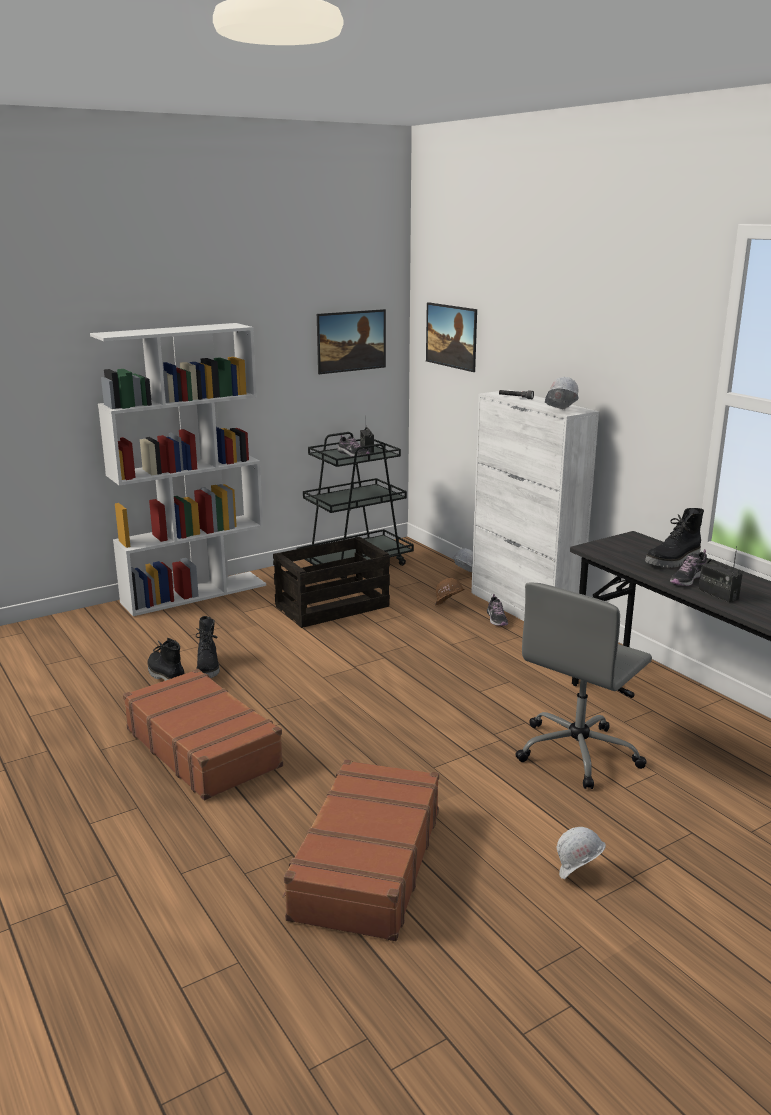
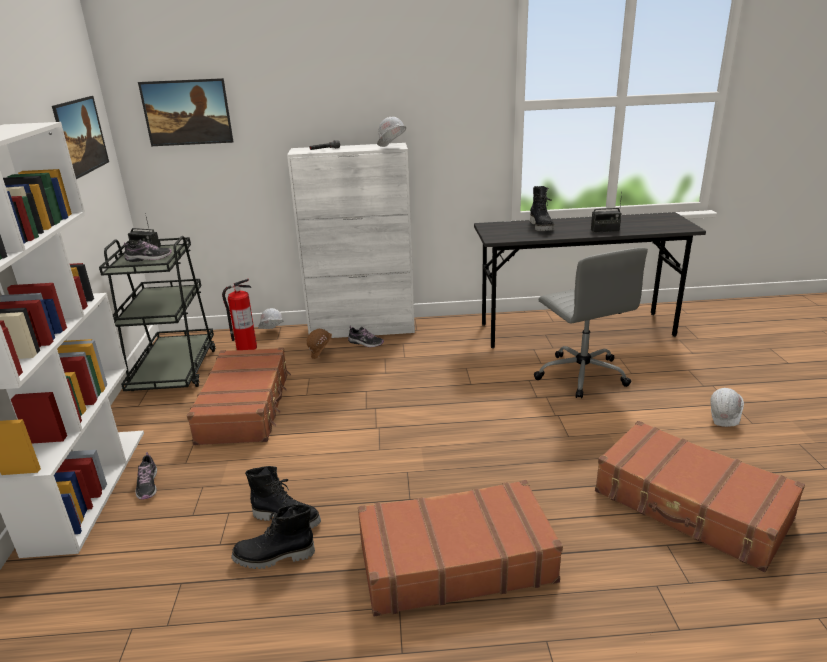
camera: 60 degrees left, 5 degrees up
crate [273,537,390,628] -> brown suitcase [187,347,291,445]
shoe [670,549,707,586] -> shoe moved to [135,452,157,500]
none -> fire extinguisher [222,279,257,350]

